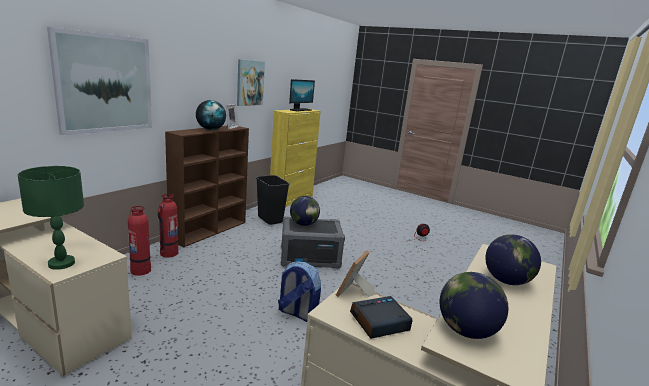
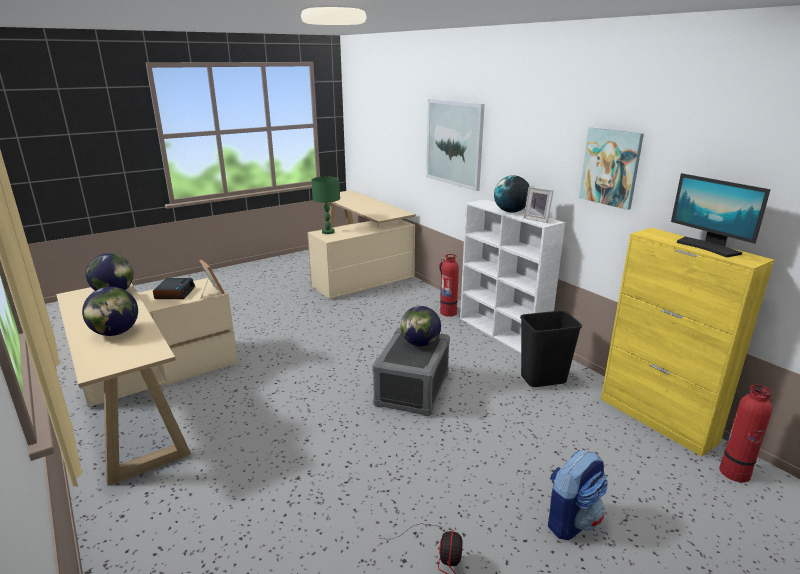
camera: 115 degrees right, 5 degrees up
fire extinguisher [128,206,151,276] -> fire extinguisher moved to [719,385,772,483]
brown bookcase [165,126,249,248] -> white bookcase [460,199,565,353]
backpack [278,261,321,322] -> backpack moved to [548,450,608,540]

